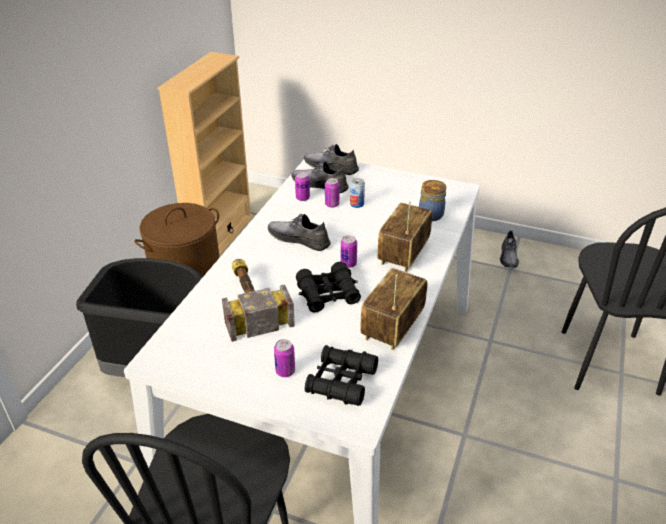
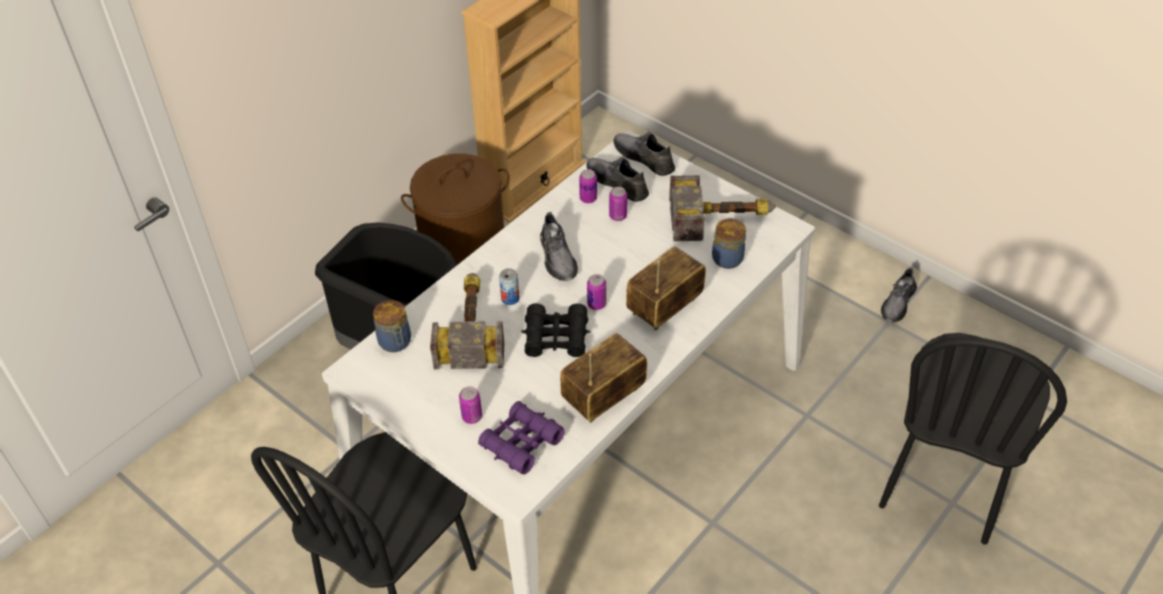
camera: 20 degrees right, 10 degrees up
grey shoe [268,214,331,251] -> grey shoe turned 150 degrees counterclockwise [540,212,578,281]
black binoculars [305,345,378,406] -> purple binoculars [478,401,565,474]
can [350,178,365,208] -> can moved to [499,268,520,305]
none -> jar [373,300,411,352]
none -> hammer [669,175,776,241]

